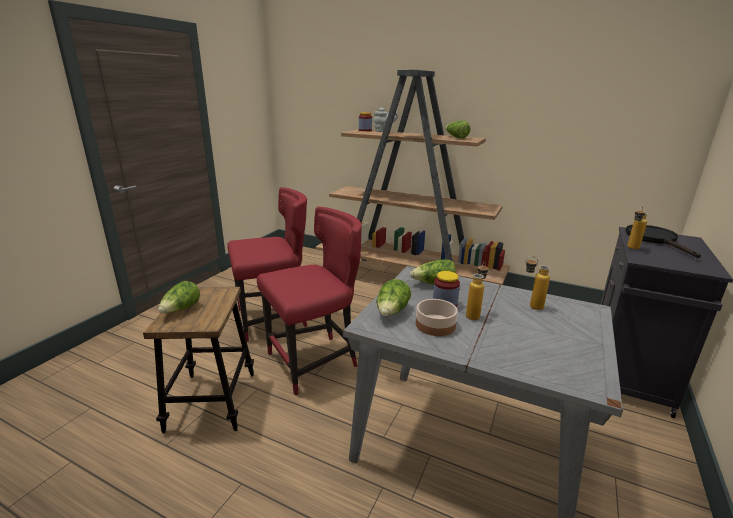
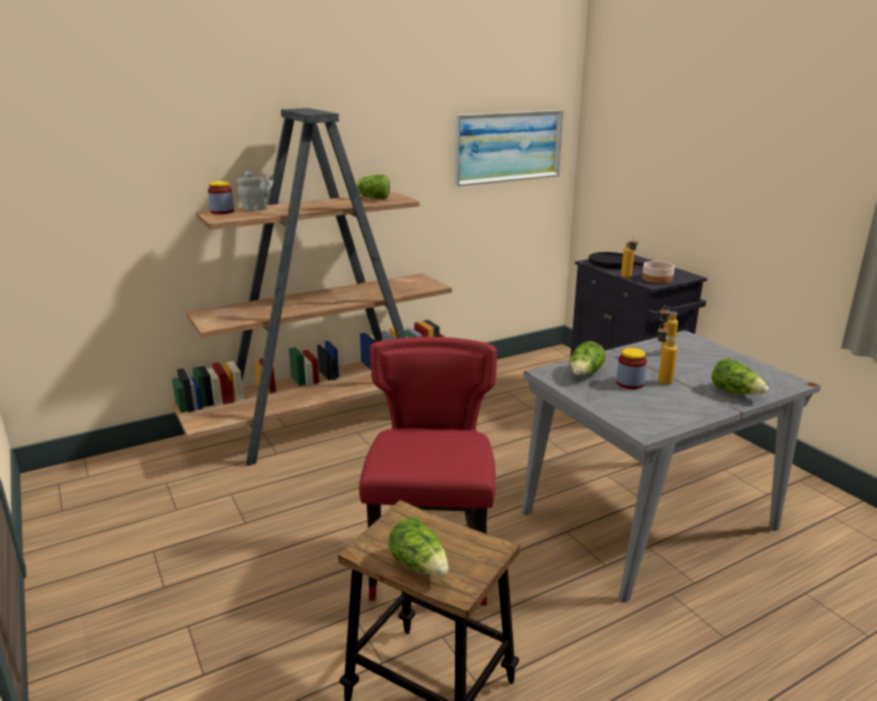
camera: 55 degrees left, 0 degrees up
red chair [227,187,307,342] -> none
lettuce [376,279,411,316] -> lettuce moved to [712,358,769,394]
bowl [416,299,458,336] -> bowl moved to [642,261,675,283]
none -> picture [455,110,563,186]

